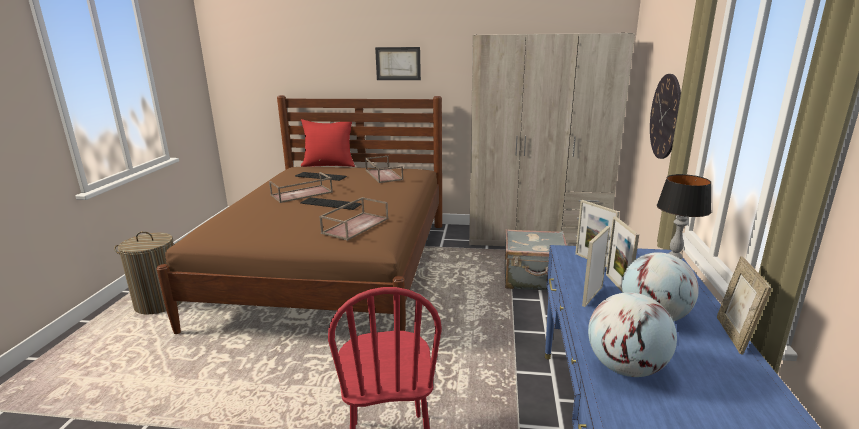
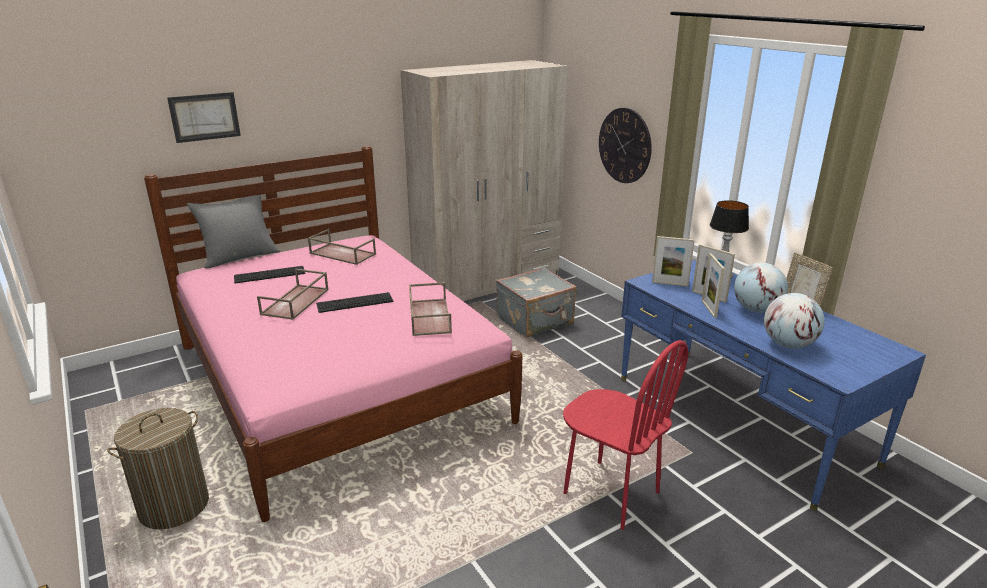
camera: 40 degrees left, 5 degrees up
brown bed [156,95,442,334] -> pink bed [144,145,522,522]
red pillow [301,119,355,167] -> grey pillow [186,195,280,268]
picture [375,47,421,80] -> picture moved to [167,92,241,143]

